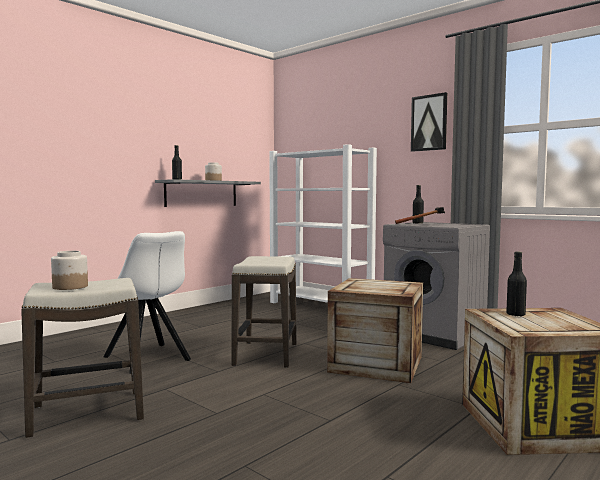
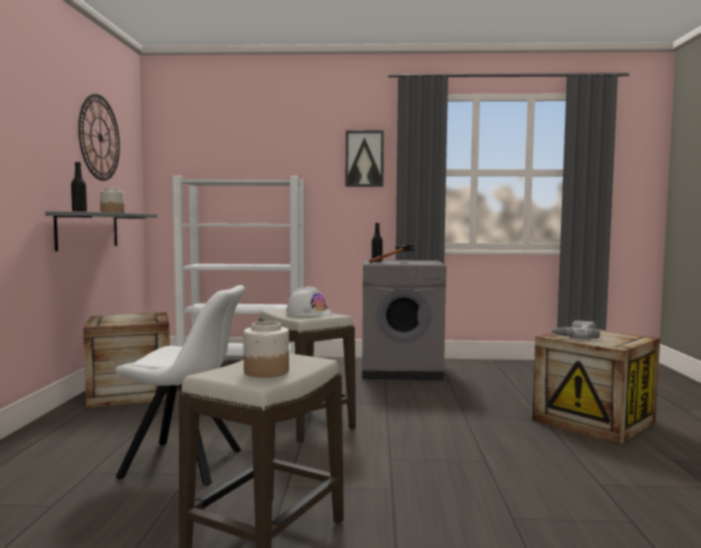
camera: 40 degrees left, 0 degrees up
crate [327,278,423,383] -> crate moved to [83,312,170,408]
black bottle [506,252,527,316] -> power drill [551,321,600,339]
none -> wall clock [78,94,120,181]
none -> white hard hat [286,286,332,317]

